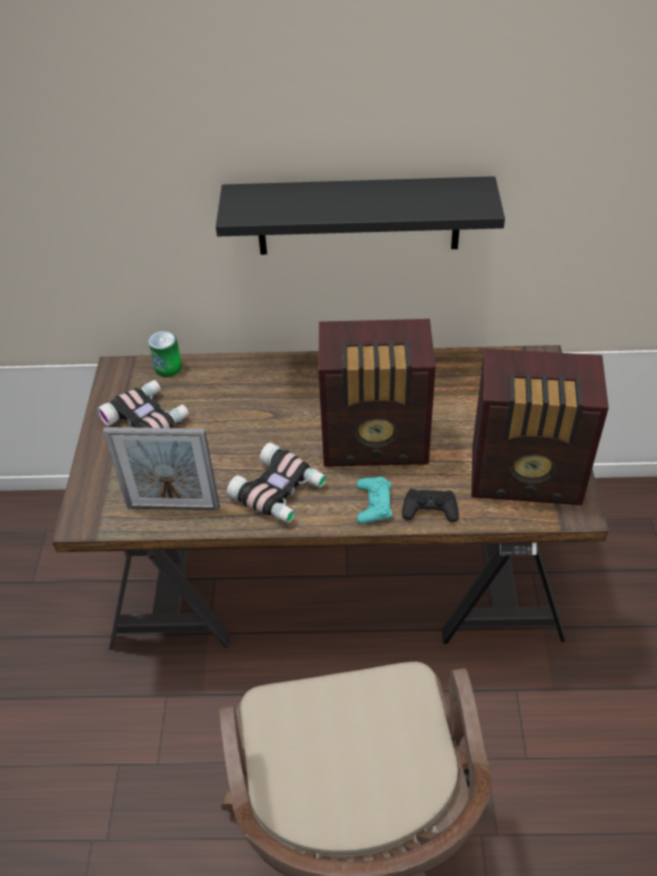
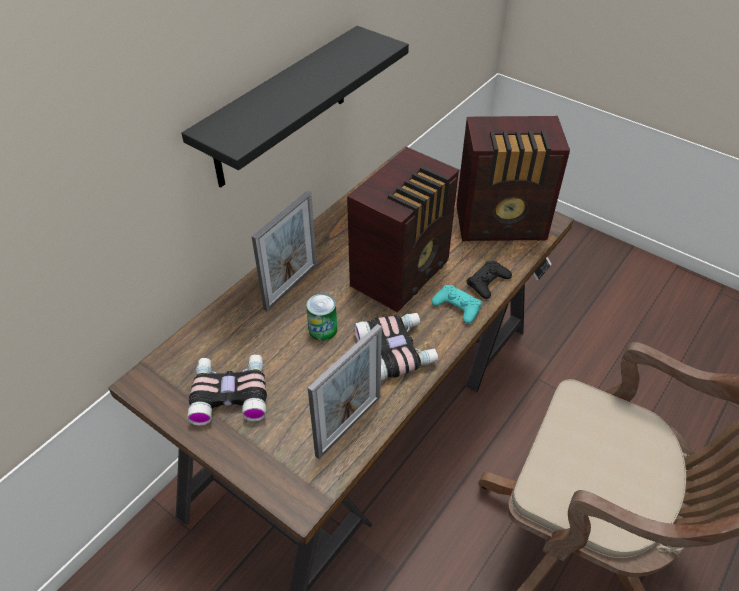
camera: 55 degrees left, 0 degrees up
can [148,331,182,377] -> can moved to [306,294,337,341]
radio [471,349,609,505] -> radio turned 45 degrees clockwise [457,116,570,241]
none -> picture frame [251,190,317,311]

